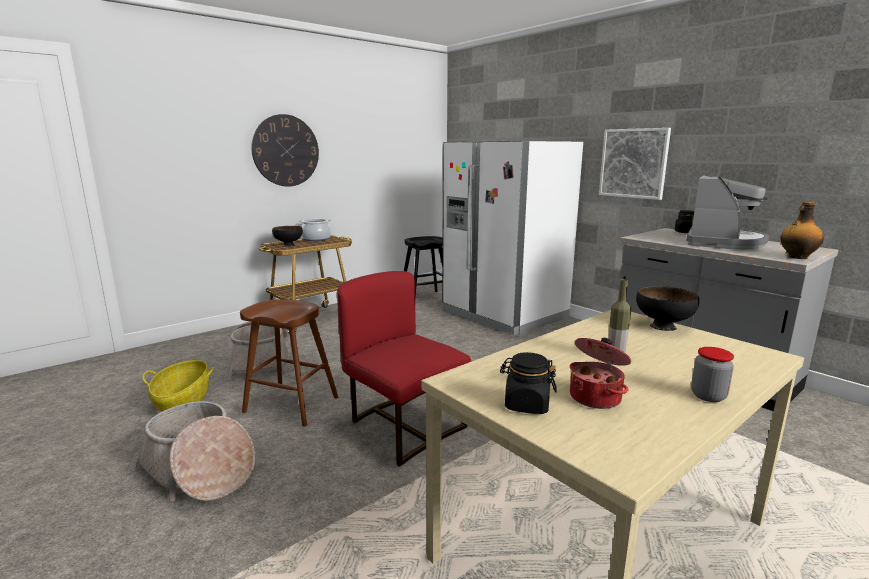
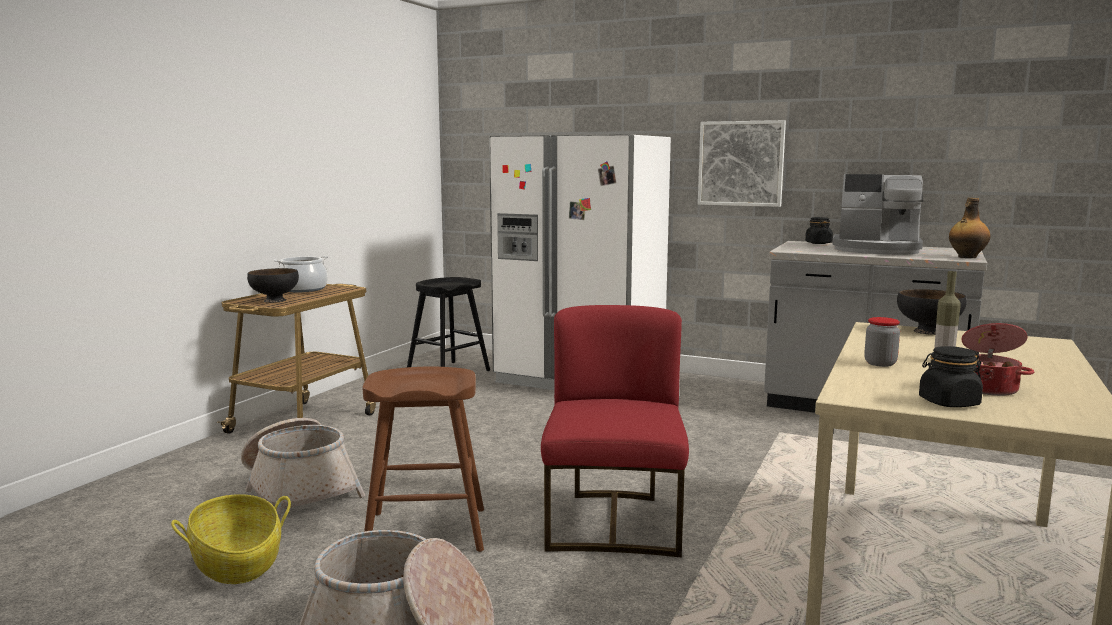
camera: 25 degrees left, 5 degrees down
wall clock [251,114,319,187] -> none
red chair [337,271,471,467] -> red chair turned 75 degrees clockwise [541,305,689,557]
coffee machine [686,175,769,250] -> coffee machine turned 105 degrees clockwise [832,174,924,255]
jar [691,347,734,402] -> jar moved to [864,317,900,367]

